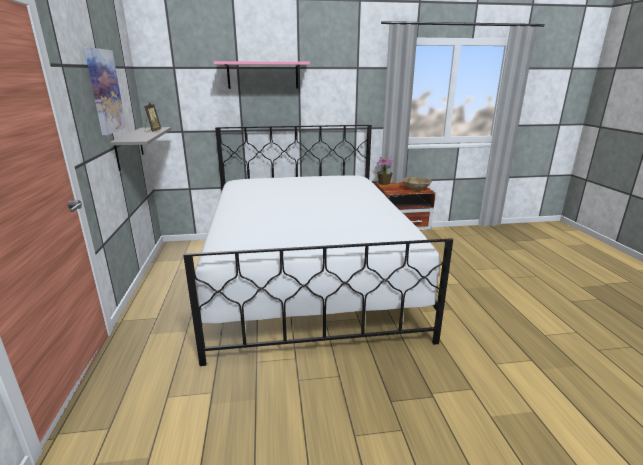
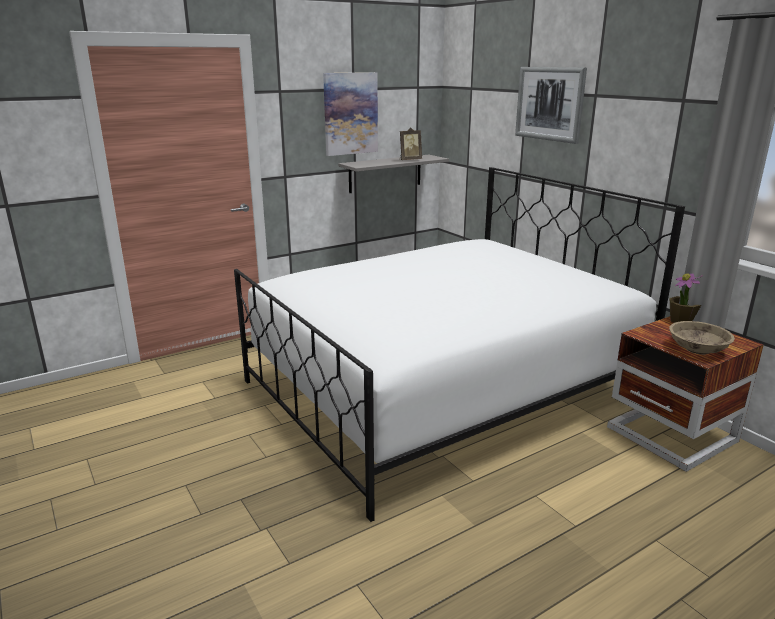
camera: 65 degrees right, 0 degrees up
pink shelf [213,61,310,89] -> picture [515,67,587,144]

